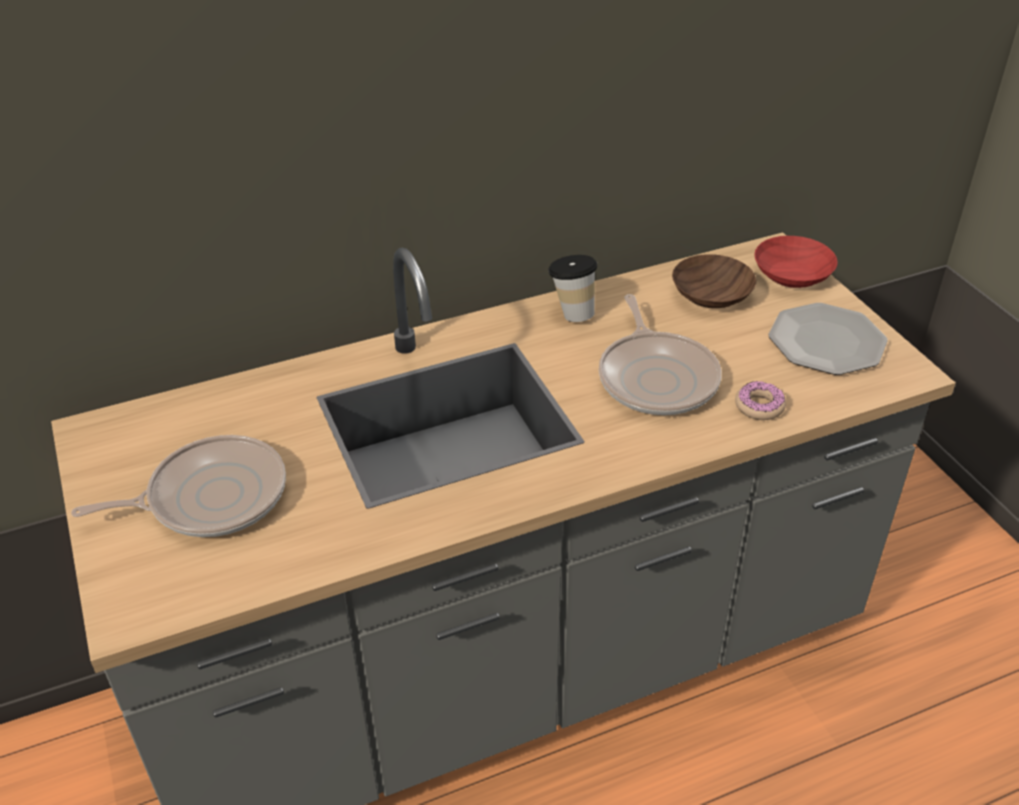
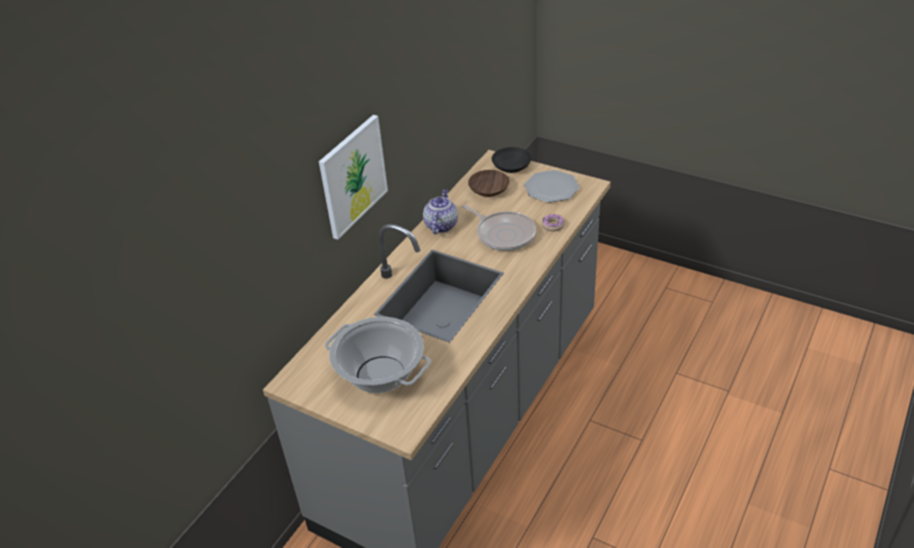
camera: 35 degrees left, 0 degrees up
frying pan [71,435,286,537] -> cooking pot [325,317,431,393]
cup [548,255,597,322] -> teapot [423,189,458,234]
red bowl [754,236,838,288] -> black bowl [492,147,532,173]
none -> picture [319,115,388,240]

